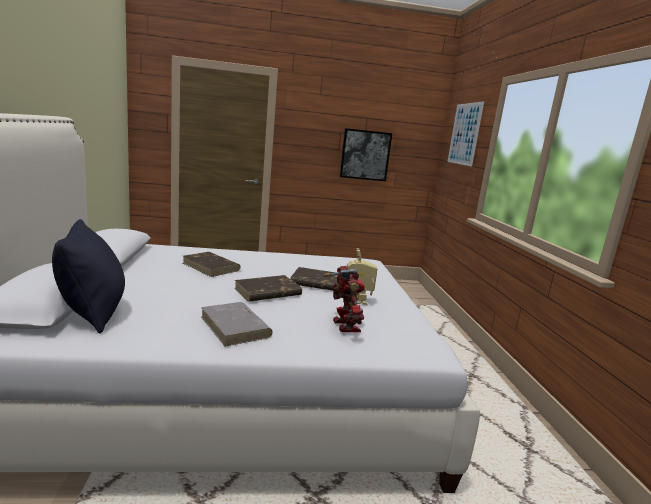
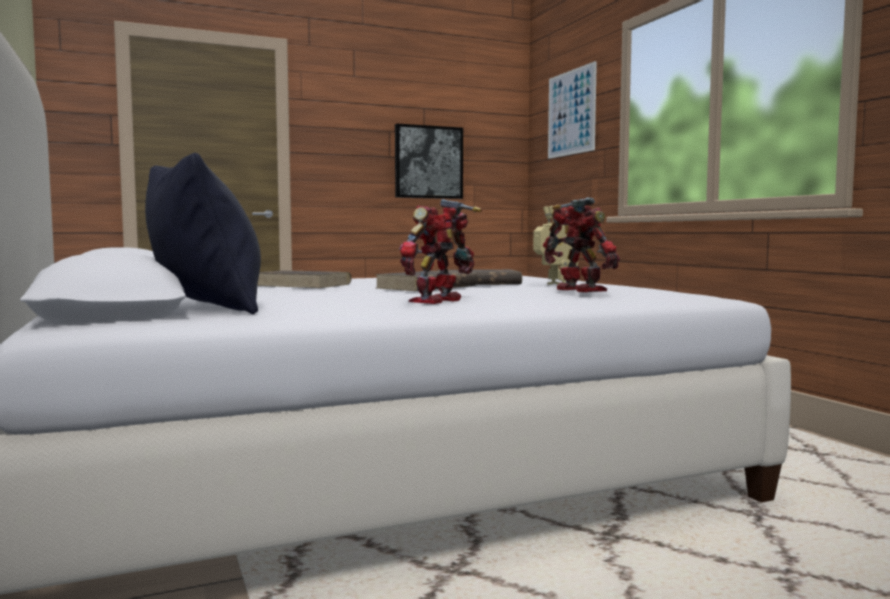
camera: 15 degrees left, 10 degrees down
grey book [201,302,273,347] -> toy robot [399,199,482,304]

